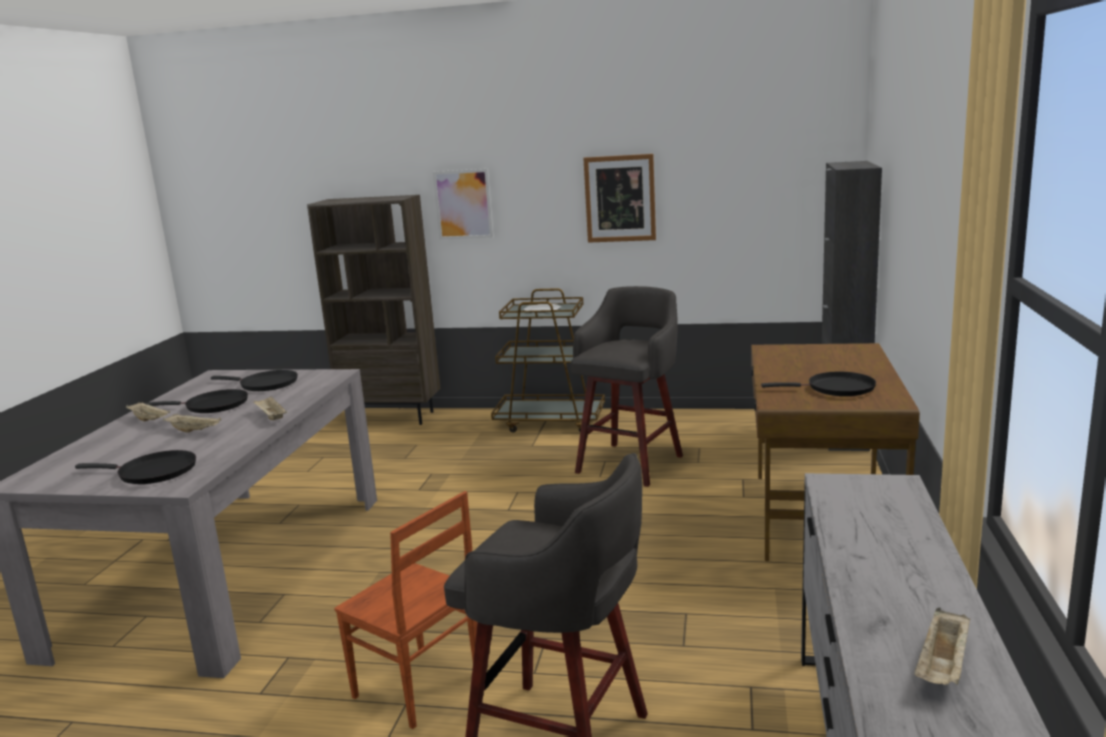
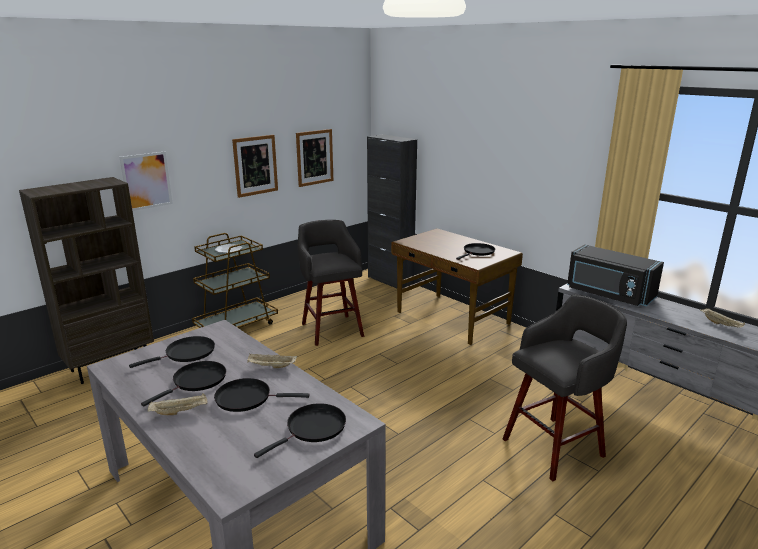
camera: 55 degrees left, 5 degrees up
beige tray [163,414,221,433] -> black frying pan [214,378,309,412]
brown chair [334,491,477,729] -> none
none -> picture [296,129,333,187]
none -> black microwave [567,244,664,306]

